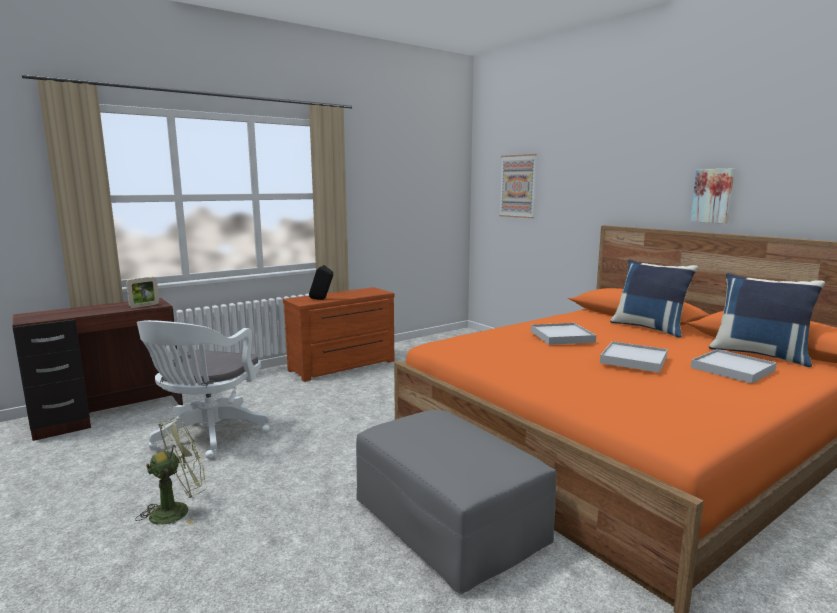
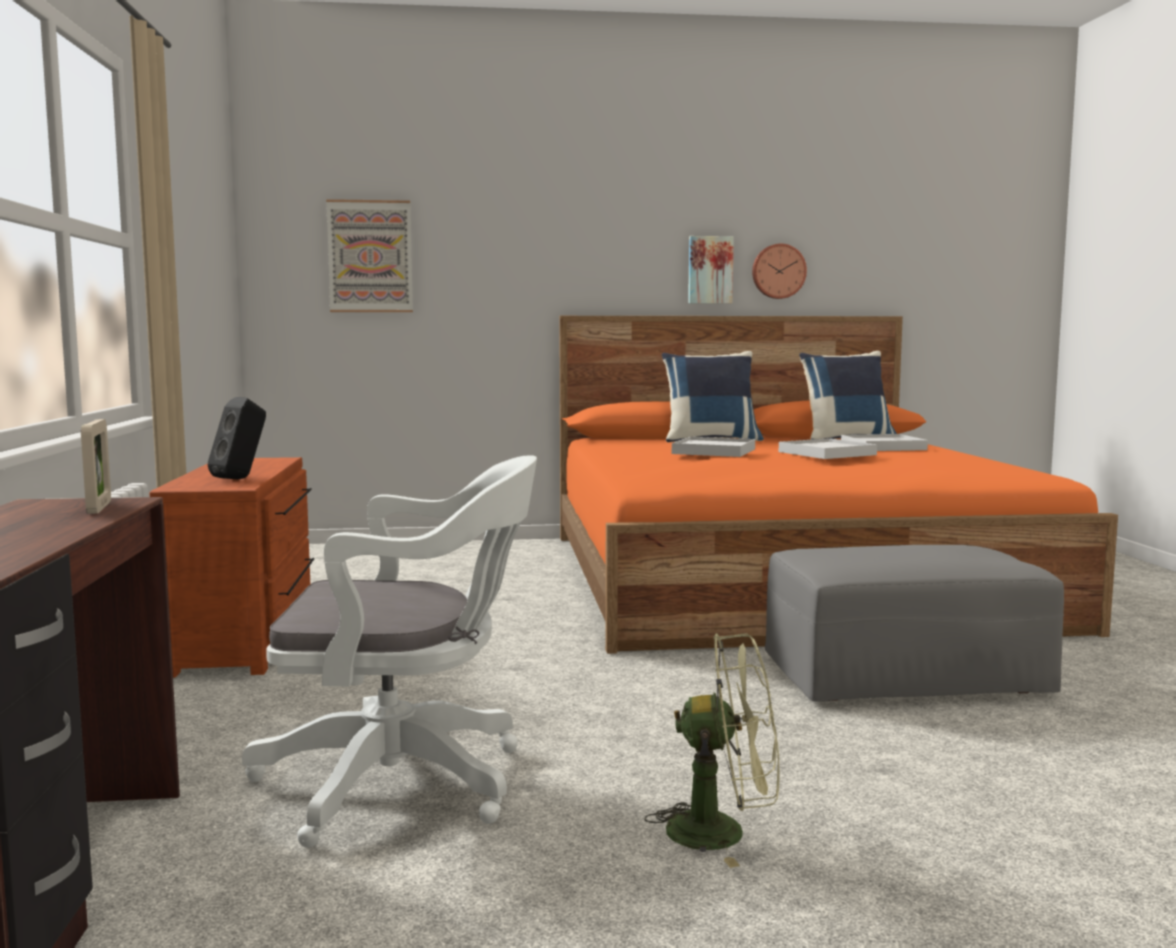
camera: 60 degrees left, 5 degrees down
green fan [135,418,207,525] -> green fan turned 105 degrees clockwise [645,633,779,868]
white office chair [137,320,270,459] -> white office chair turned 45 degrees counterclockwise [242,456,537,848]
none -> wall clock [752,244,807,299]

